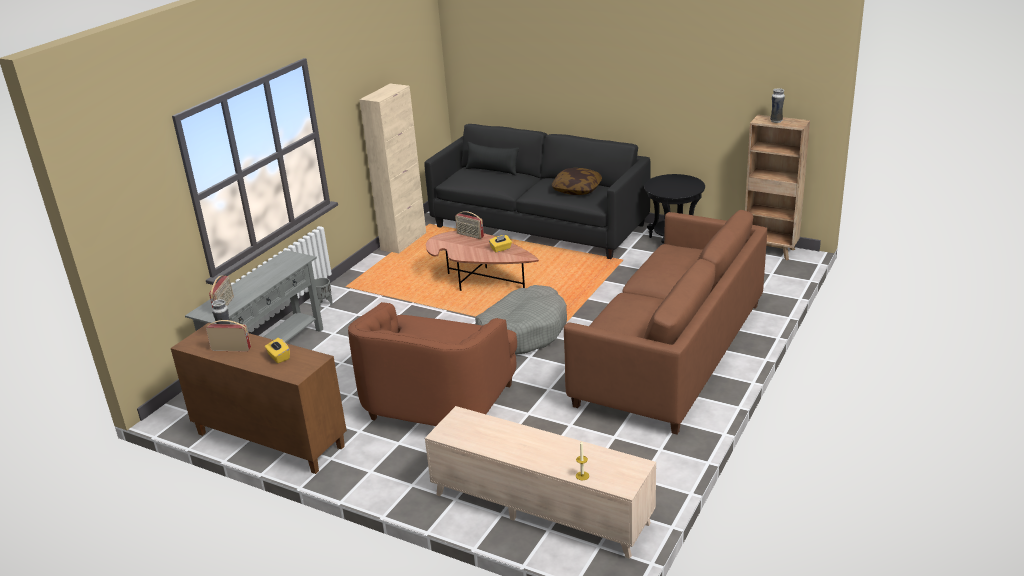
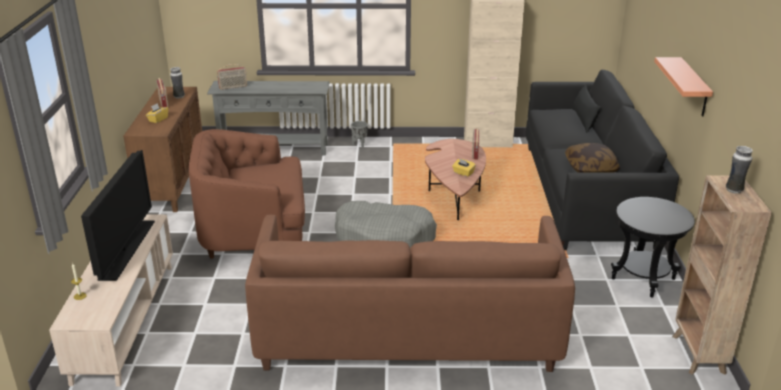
camera: 60 degrees right, 0 degrees up
none -> television [81,150,155,281]
none -> shelf [654,57,713,116]

